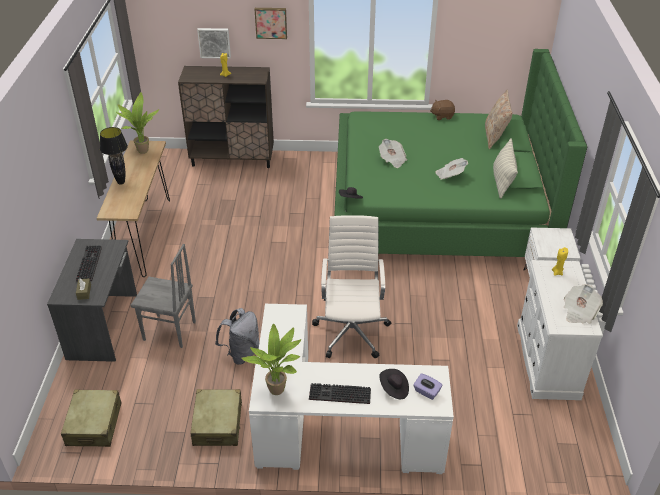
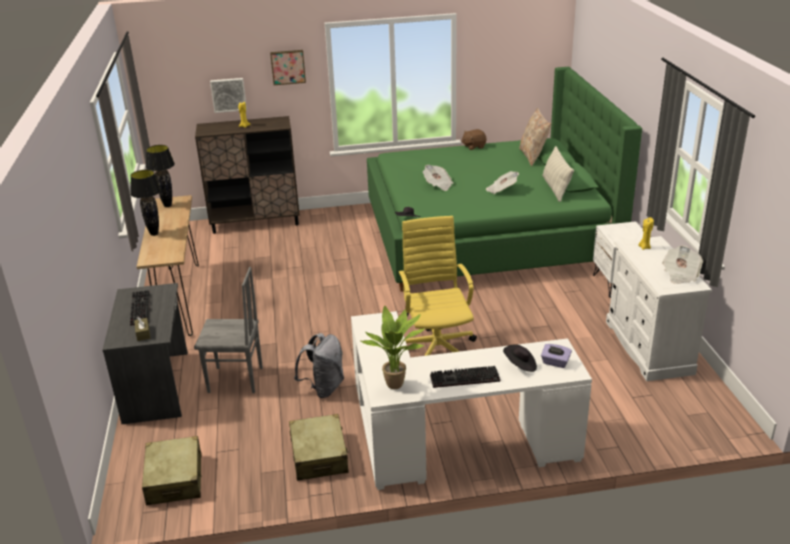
camera: 10 degrees left, 10 degrees down
potted plant [116,92,159,154] -> black table lamp [146,145,175,207]
white office chair [312,215,391,358] -> yellow office chair [399,216,477,356]

